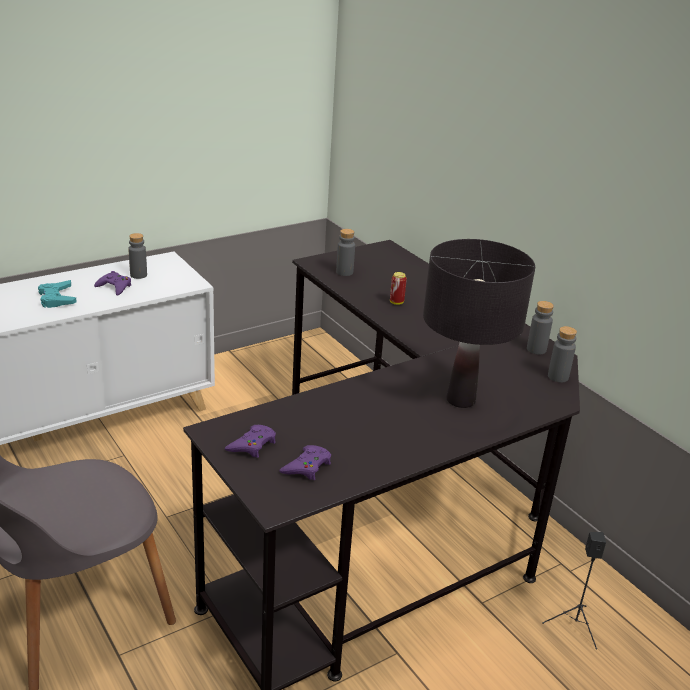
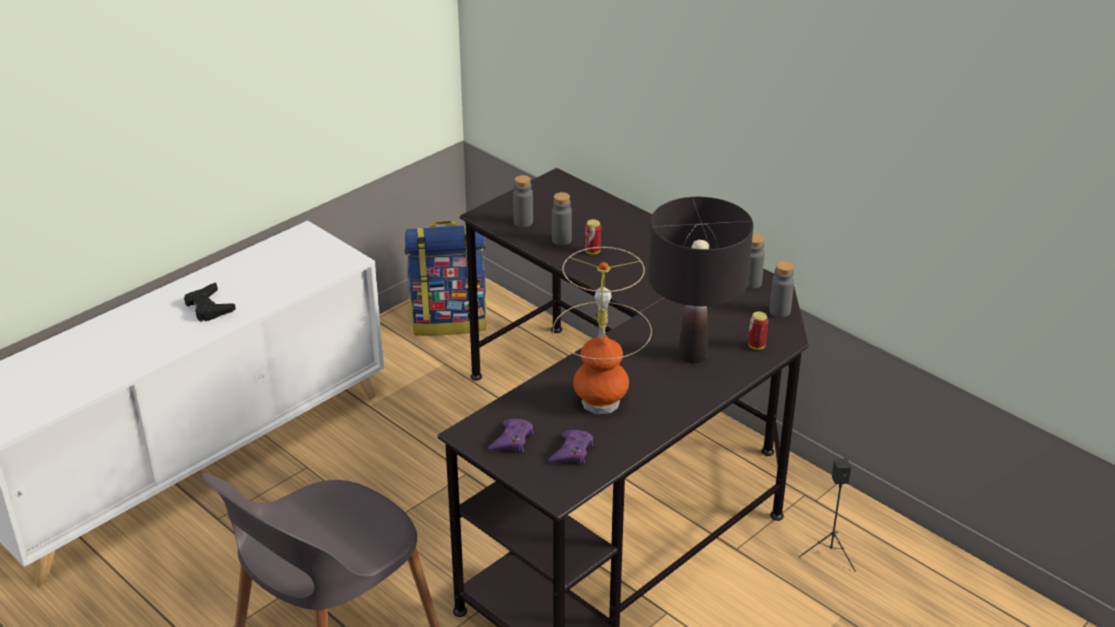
camera: 10 degrees left, 5 degrees up
turquoise game controller [38,280,77,308] -> black game controller [184,283,236,322]
purple game controller [94,271,131,296] -> none
grey bottle [128,233,147,279] -> grey bottle moved to [552,192,572,245]
none -> backpack [404,221,487,336]
none -> table lamp [553,247,652,414]
none -> can [748,311,768,350]

